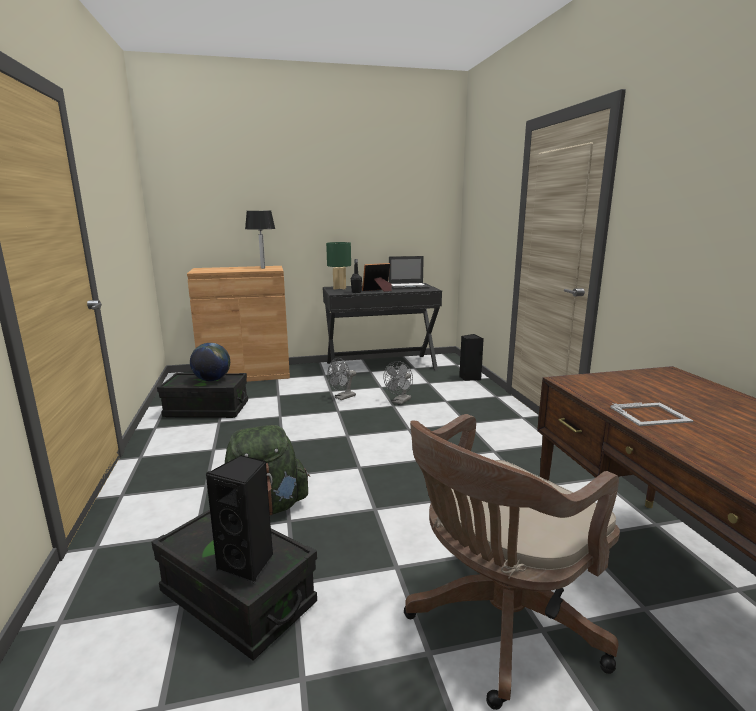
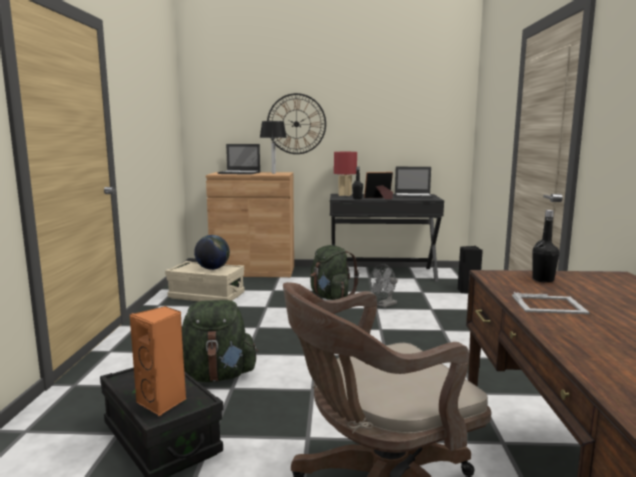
camera: 15 degrees right, 5 degrees down
black storage box [157,373,248,418] -> beige storage box [165,261,245,301]
black speaker [205,455,273,583] -> orange speaker [129,306,186,416]
green table lamp [326,242,351,289] -> red table lamp [334,152,357,196]
grey fan [327,358,356,400] -> green backpack [310,245,359,300]
none -> laptop [218,144,260,175]
none -> wall clock [267,93,326,154]
none -> black bottle [532,210,559,283]

